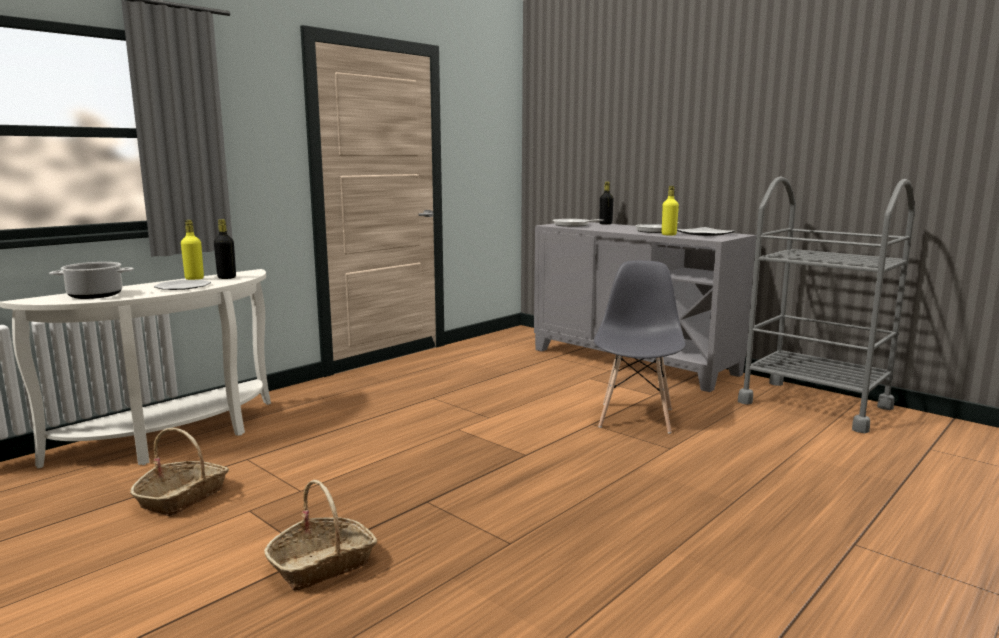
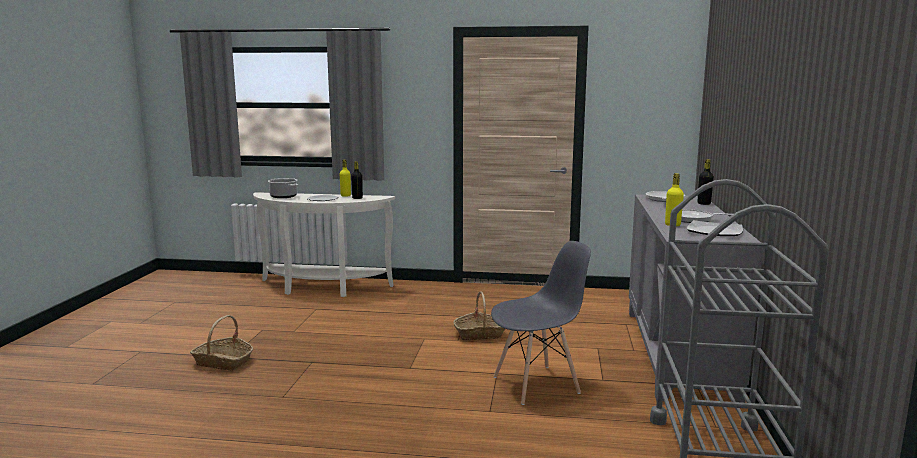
camera: 55 degrees right, 0 degrees up
basket [130,428,229,516] -> basket moved to [453,291,505,341]

